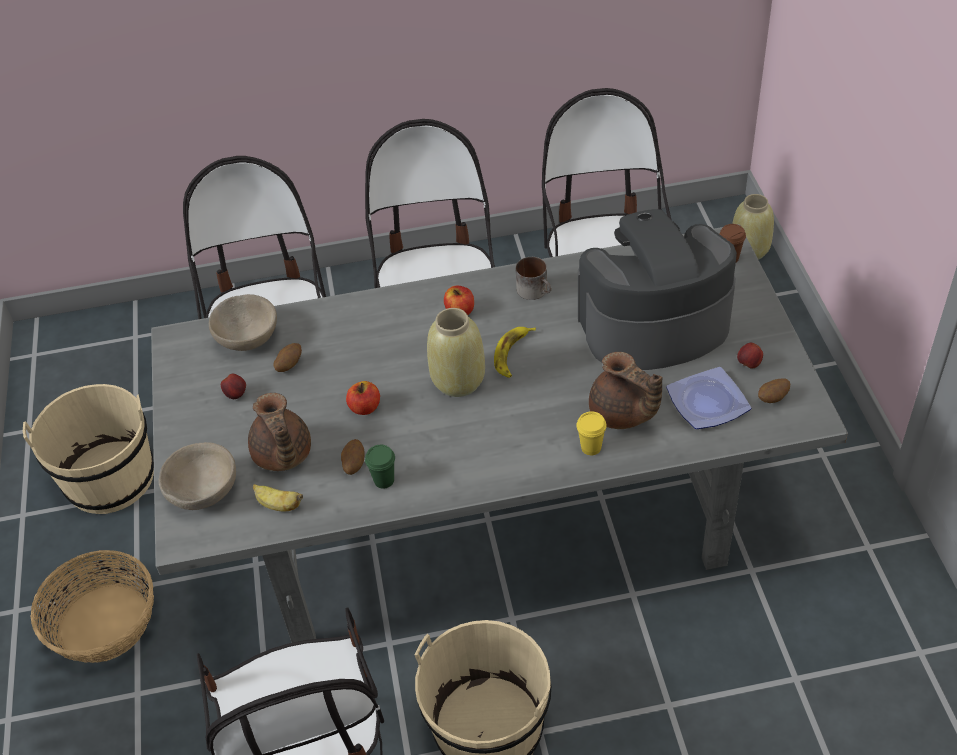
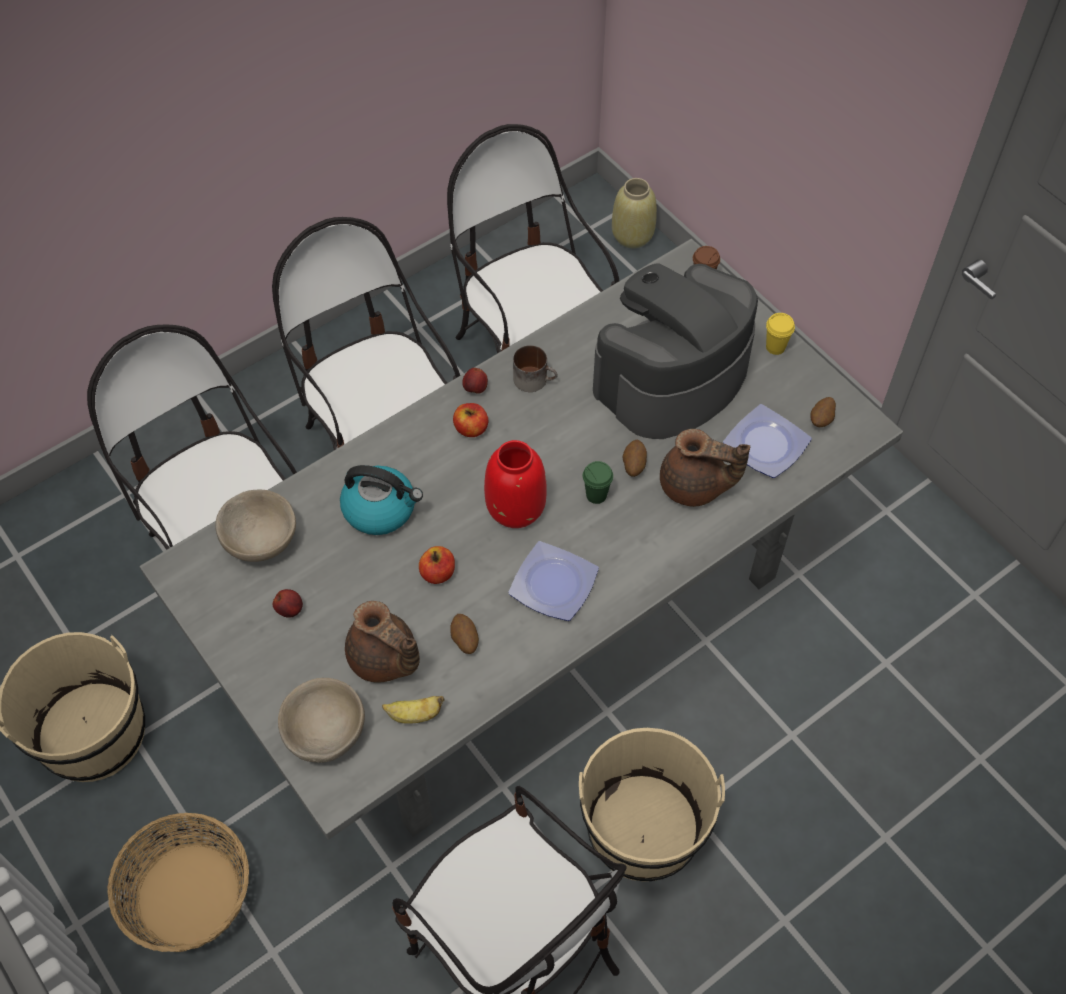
camera: 30 degrees left, 10 degrees up
potato [273,343,302,372] -> potato moved to [622,440,647,477]
green cup [365,445,395,489] -> green cup moved to [583,461,613,504]
beige vase [427,308,485,397] -> red vase [484,440,547,528]
banana [494,327,536,378] -> none
yellow cup [576,411,607,455] -> yellow cup moved to [766,313,795,355]
apple [737,343,763,368] -> apple moved to [462,368,488,394]
none -> kettle [340,465,423,535]
none -> plate [508,541,599,621]

